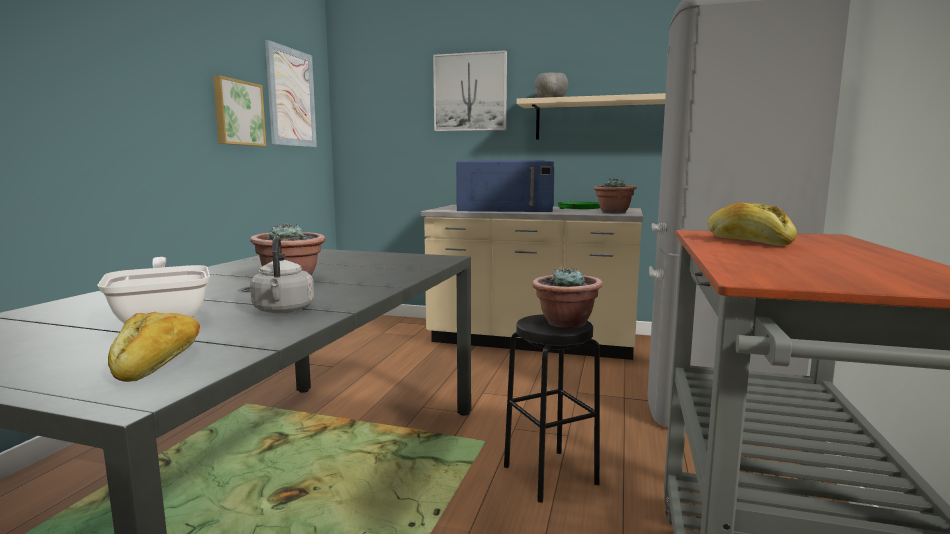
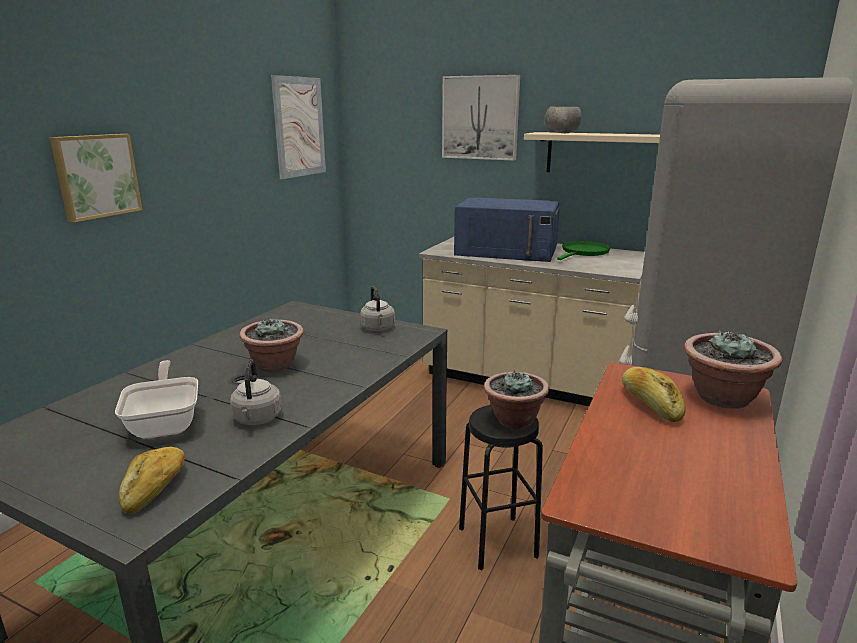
camera: 10 degrees right, 10 degrees up
picture [213,76,266,146] -> picture moved to [50,134,142,222]
potted plant [593,178,637,214] -> potted plant moved to [684,330,783,409]
none -> grey kettle [360,286,395,331]

